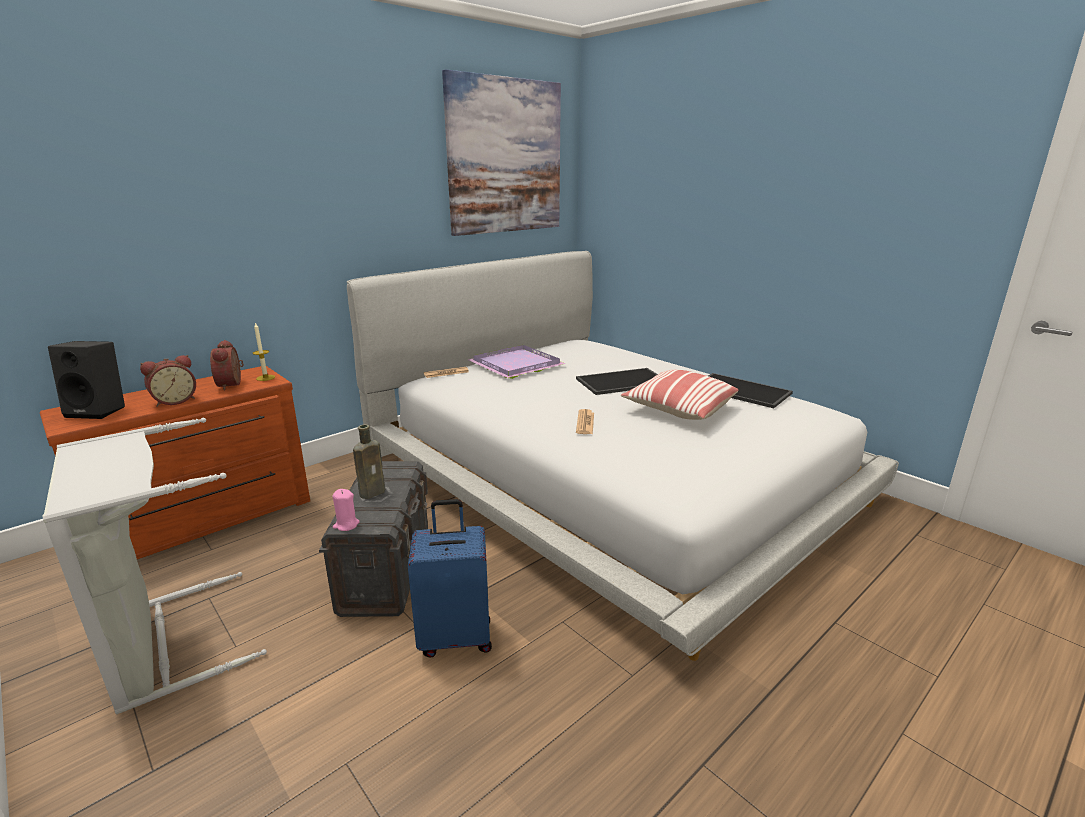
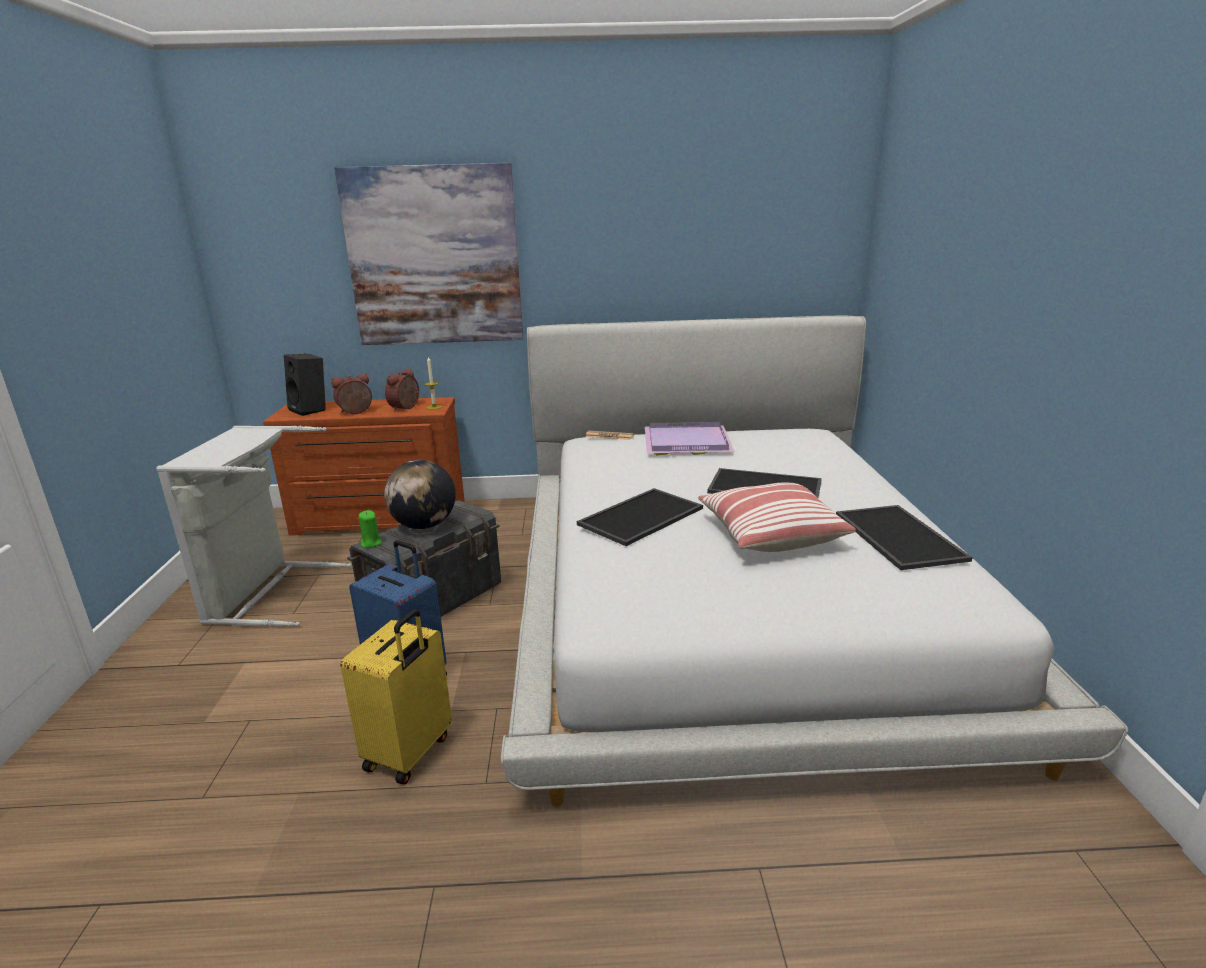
camera: 40 degrees right, 0 degrees up
alarm clock [140,355,196,407] -> alarm clock turned 150 degrees clockwise [331,373,372,414]
pink candle [332,489,360,531] -> green candle [359,510,382,548]
brown bottle [353,424,385,499] -> globe [384,460,456,529]
picture [442,69,561,236] -> picture moved to [335,163,523,345]
newspaper [576,409,594,434] -> tray [577,488,703,546]
none -> yellow suitcase [341,609,452,784]

